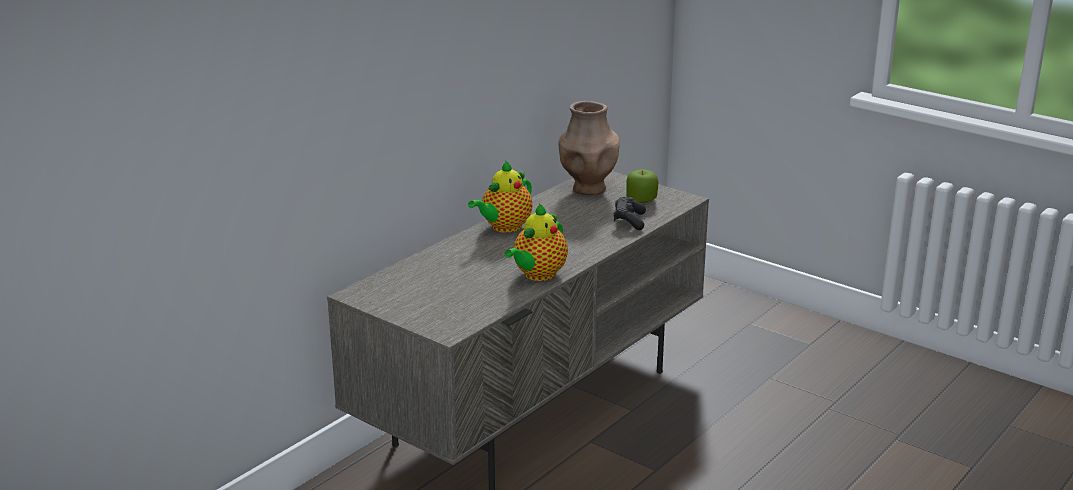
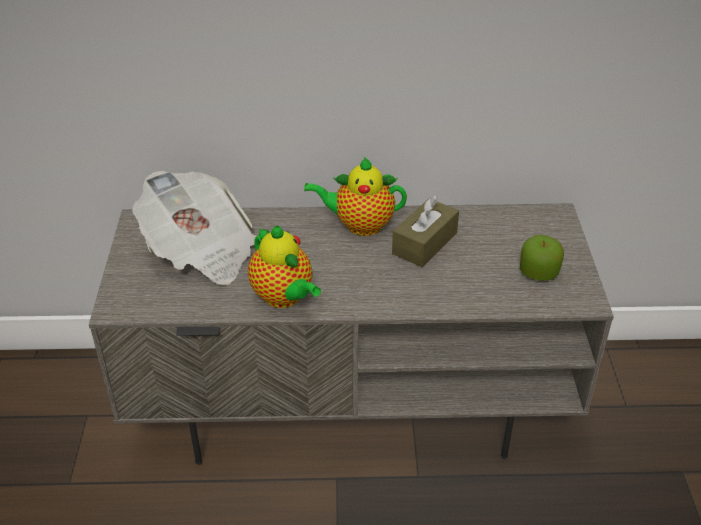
camera: 50 degrees right, 15 degrees up
teapot [505,204,568,281] -> teapot turned 120 degrees counterclockwise [248,225,321,308]
brown vase [559,101,620,195] -> none
black game controller [614,197,646,230] -> none
none -> newspaper [133,170,256,285]
none -> brown tissue box [392,195,459,267]

